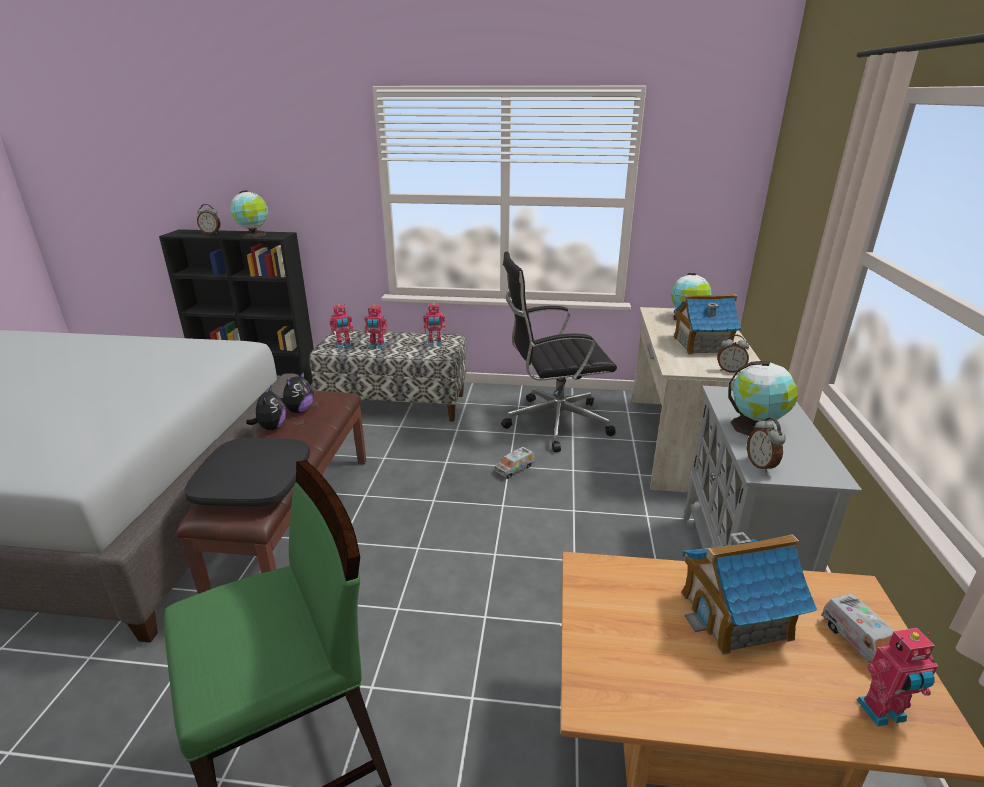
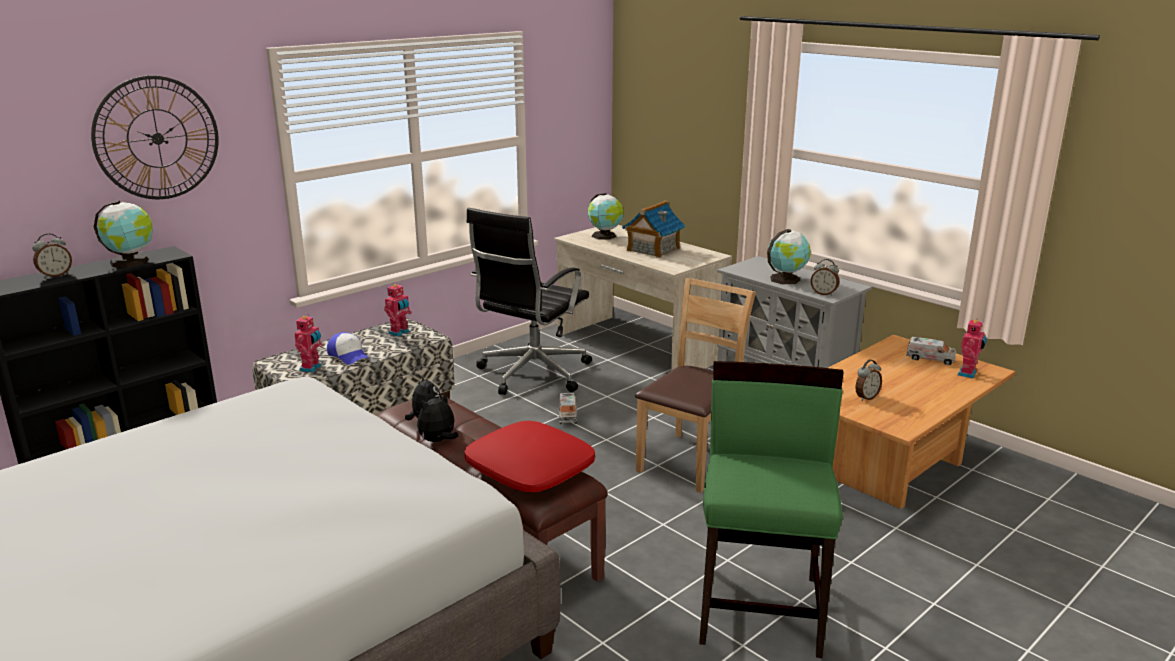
camera: 50 degrees left, 5 degrees down
black pillow [184,438,310,507] -> red pillow [465,421,595,492]
plush toy [246,386,286,430] -> plush toy turned 75 degrees counterclockwise [417,393,459,442]
toy robot [364,305,387,349] -> cap [327,332,369,365]
toy house [681,532,817,655] -> none
alarm clock [717,335,749,373] -> alarm clock moved to [855,360,882,401]
none -> wall clock [91,76,219,199]
none -> brown chair [635,278,756,493]

